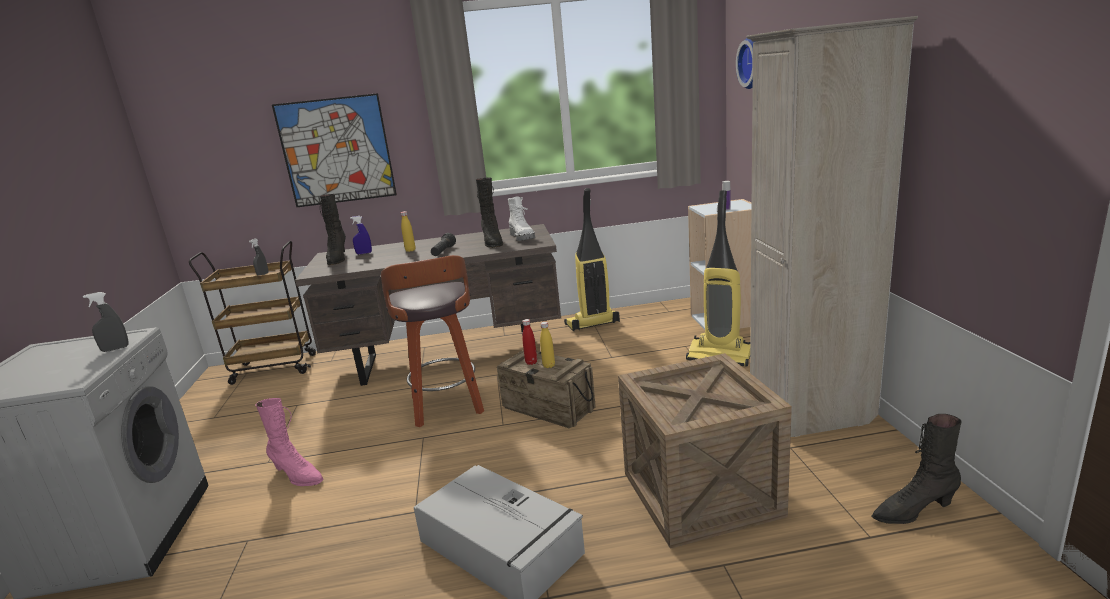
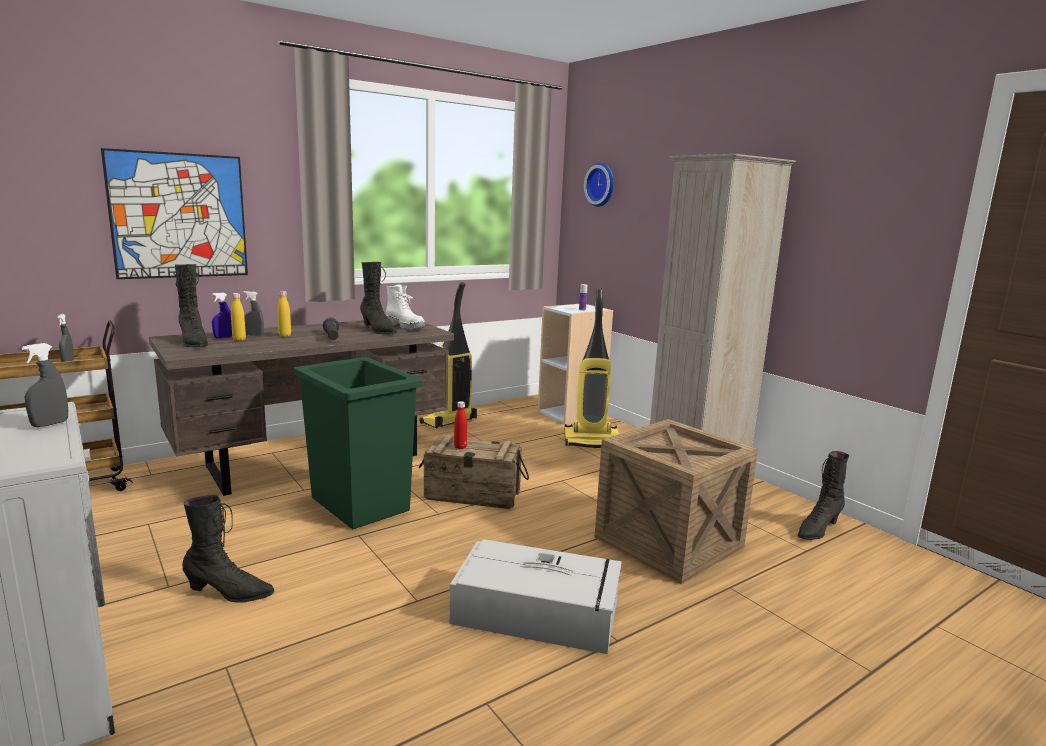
camera: 30 degrees left, 5 degrees down
pink boot [255,398,323,486] -> black boot [182,495,274,603]
stool [381,255,484,427] -> green trash can [294,357,423,529]
yellow bottle [540,322,555,368] -> yellow bottle moved to [231,293,246,341]
none -> grey spray bottle [244,291,264,336]

